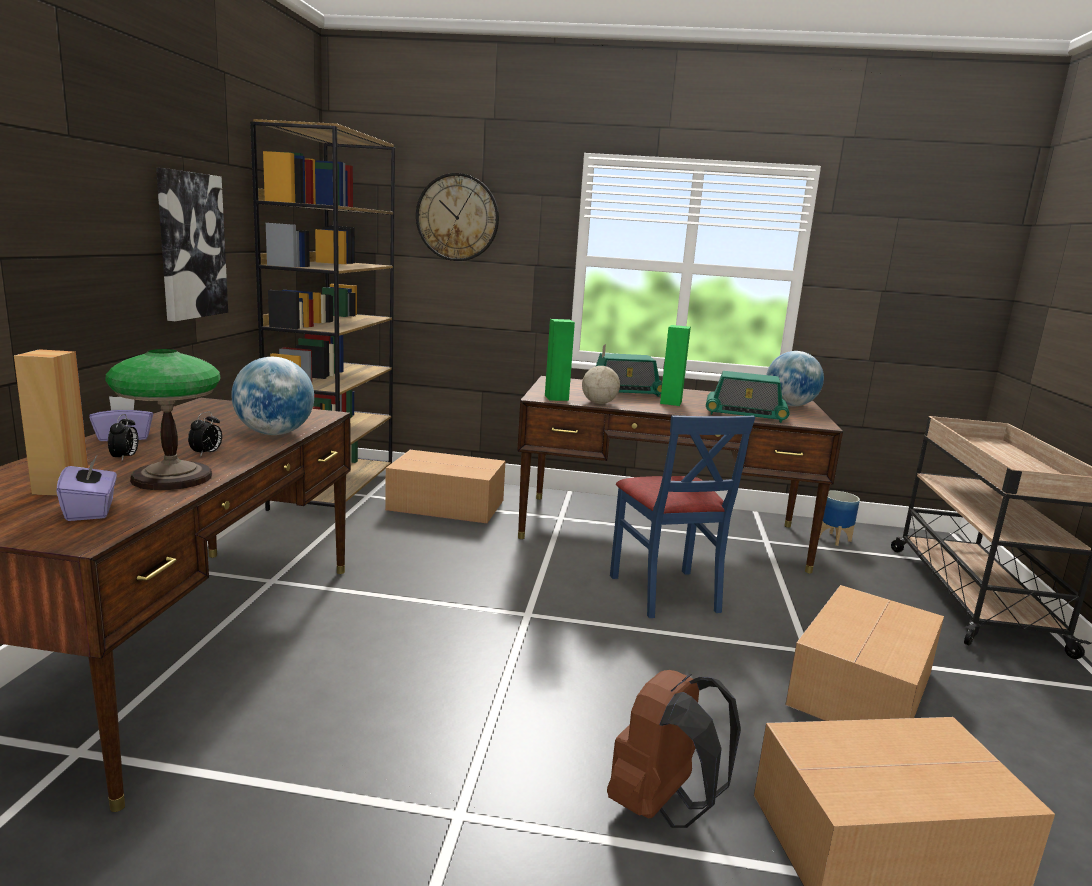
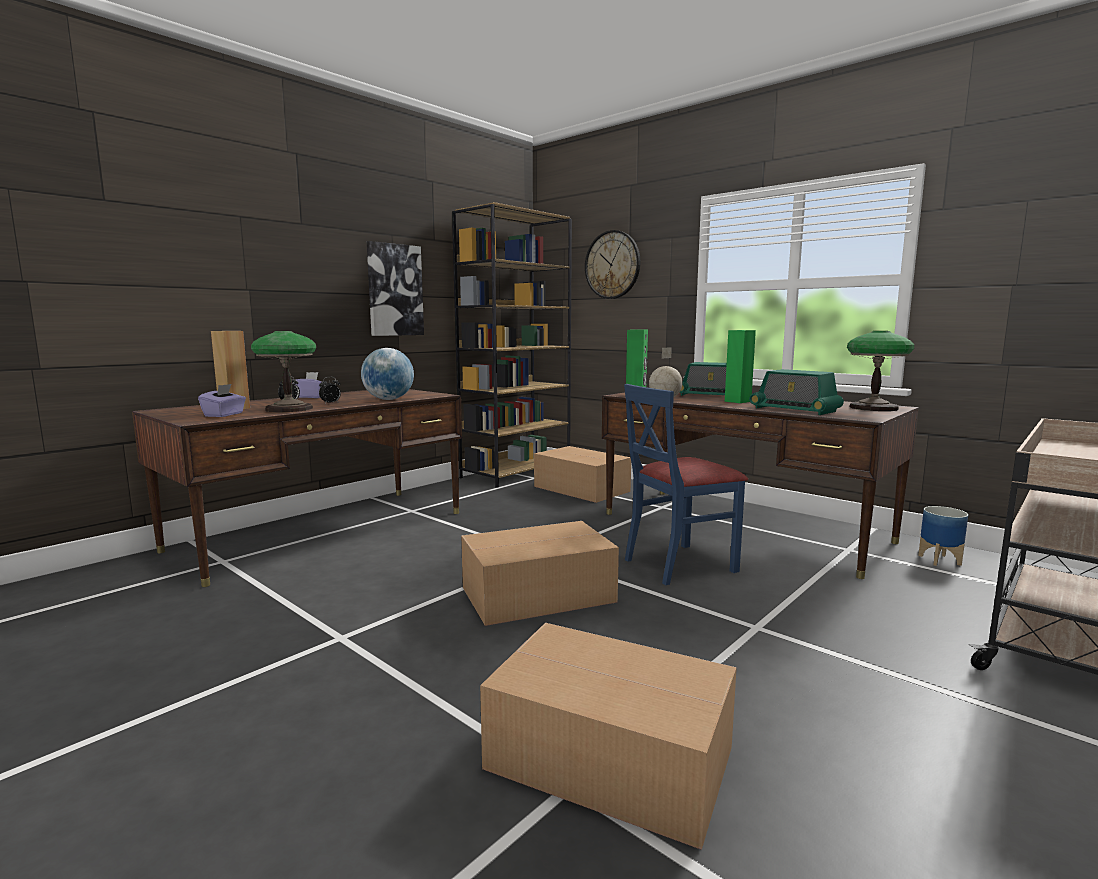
camera: 35 degrees right, 5 degrees down
brown backpack [607,670,741,828] -> none
blue chair [610,415,755,618] -> blue chair turned 45 degrees clockwise [624,384,748,585]
globe [766,351,824,406] -> table lamp [847,331,914,411]
cardboard box [785,585,944,721] -> cardboard box moved to [461,521,619,626]

